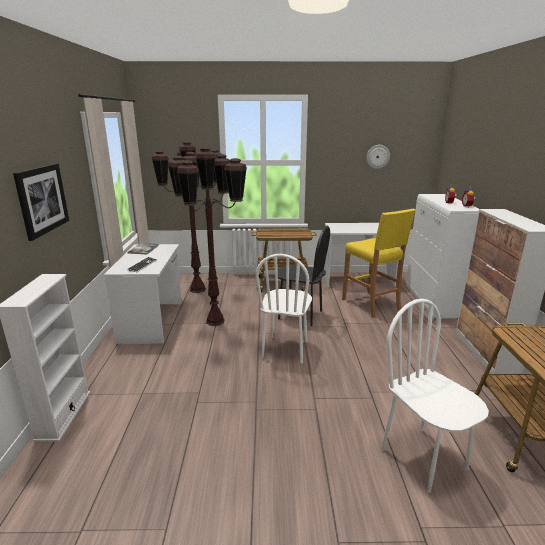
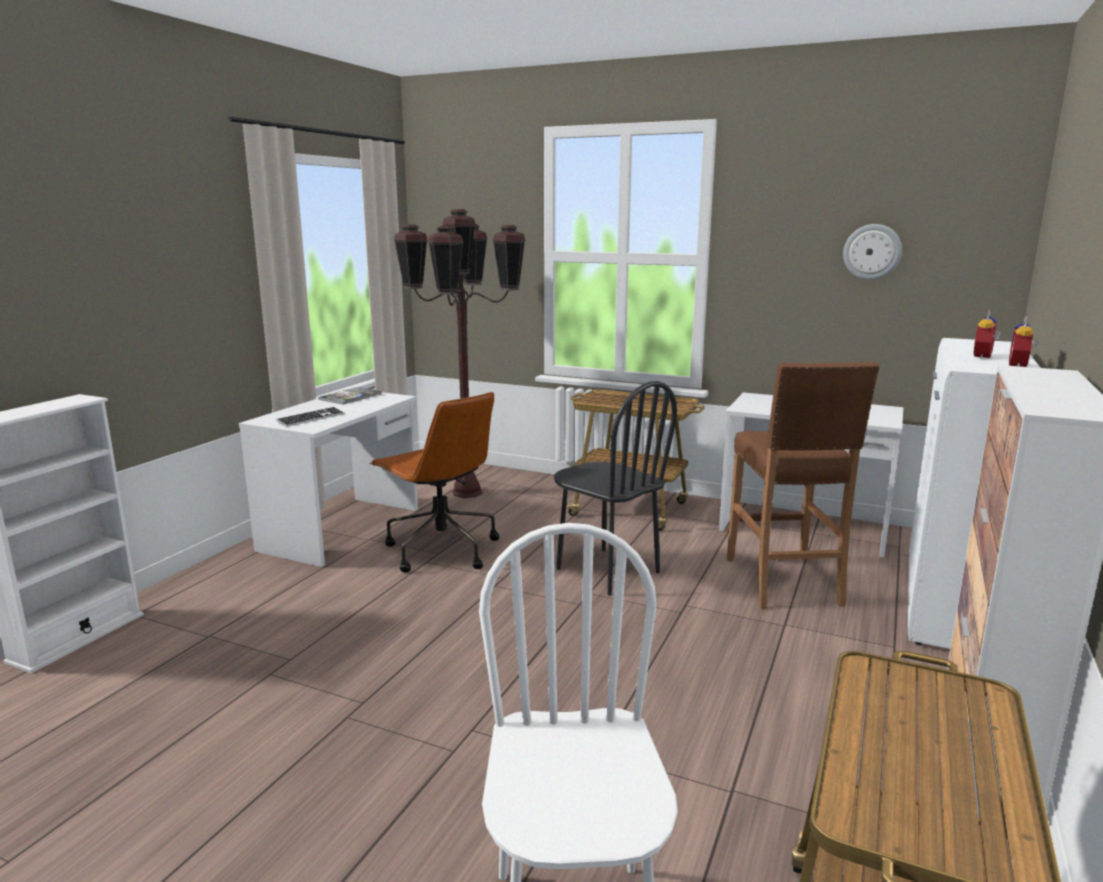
camera: 25 degrees right, 5 degrees down
picture [13,163,69,241] -> none
brown floor lamp [168,147,247,326] -> brown office chair [370,392,499,572]
white chair [255,254,312,363] -> none
yellow stool [342,209,416,318] -> brown stool [727,362,880,609]

